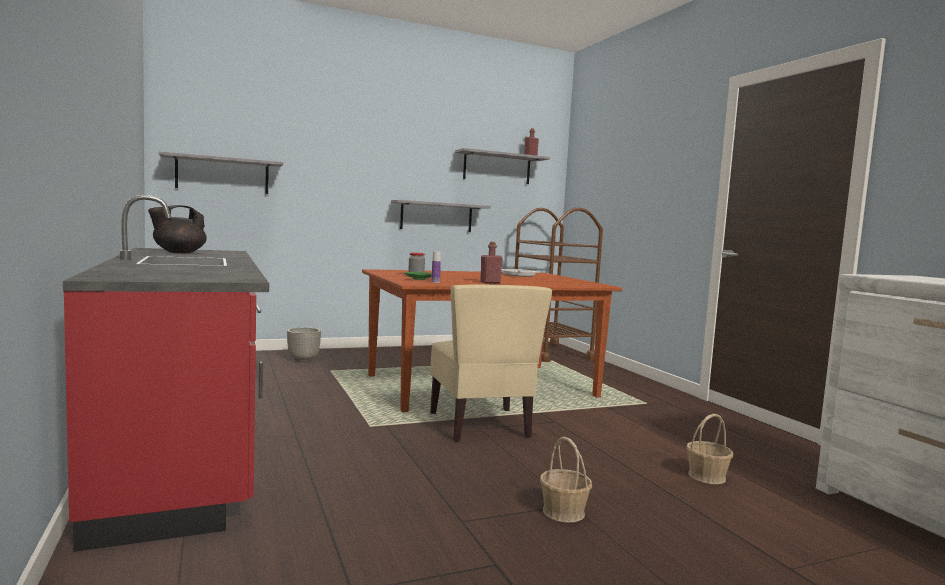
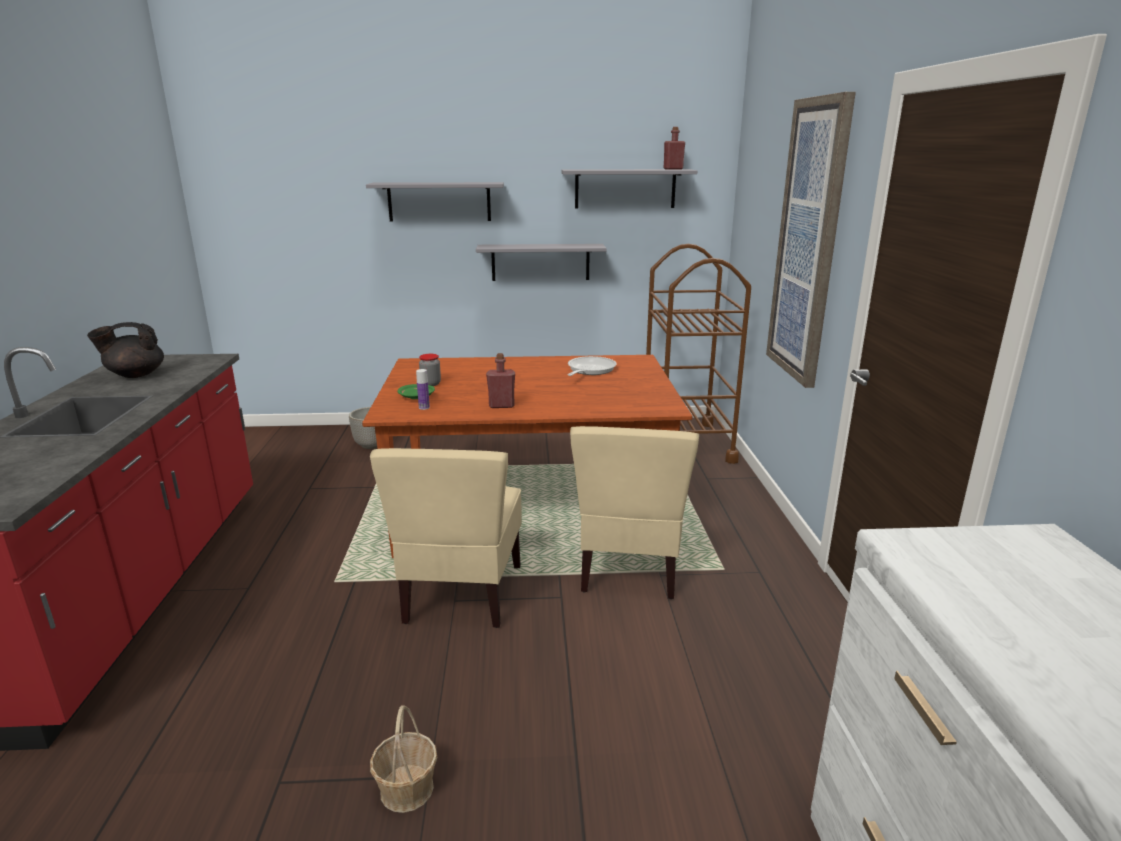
camera: 20 degrees right, 15 degrees up
grey shelf [159,151,283,194] -> grey shelf moved to [366,182,504,222]
basket [686,414,733,484] -> none
none -> beige chair [570,426,699,599]
none -> picture [766,92,856,388]

